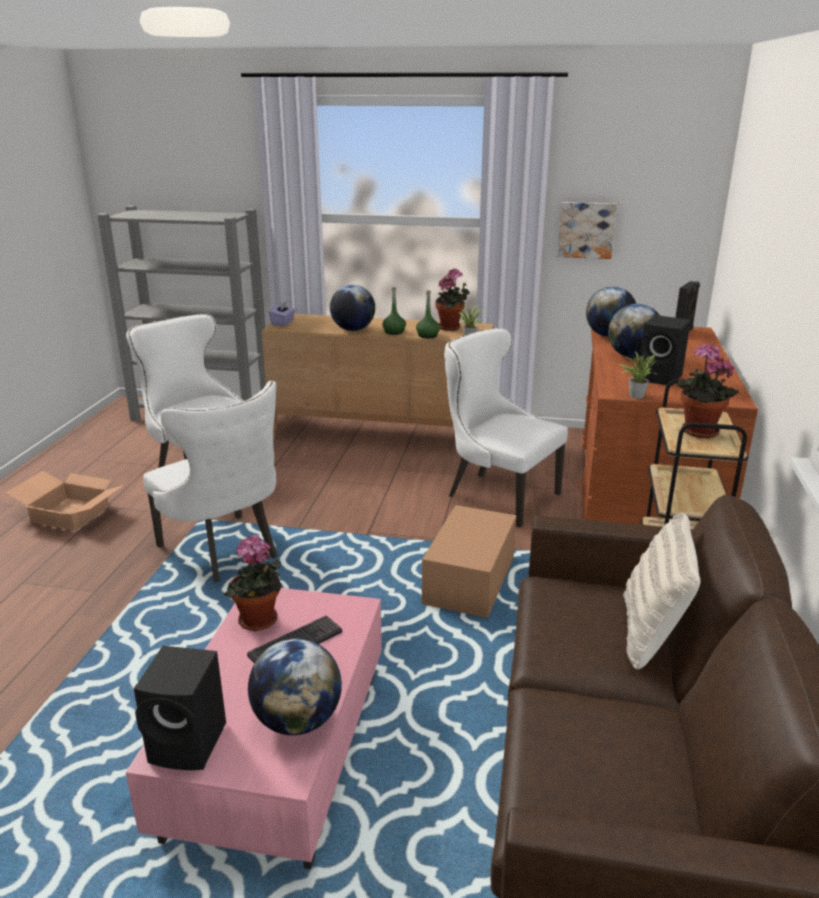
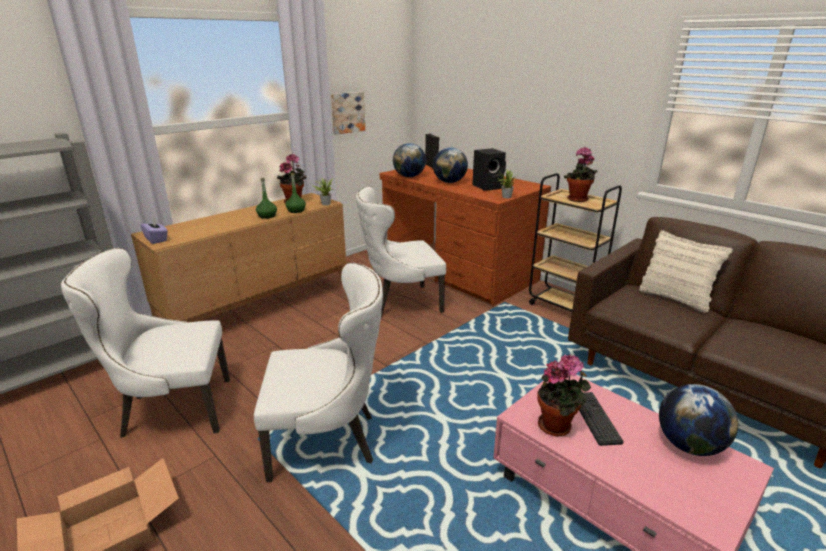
camera: 55 degrees left, 0 degrees up
black speaker [134,646,226,770] -> none
globe [330,285,375,331] -> none
cardboard box [422,505,516,618] -> none

